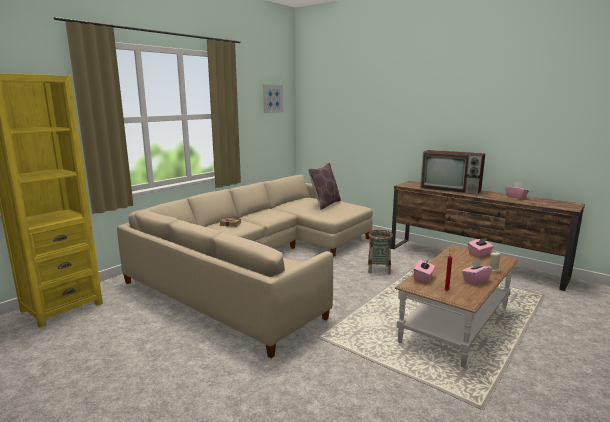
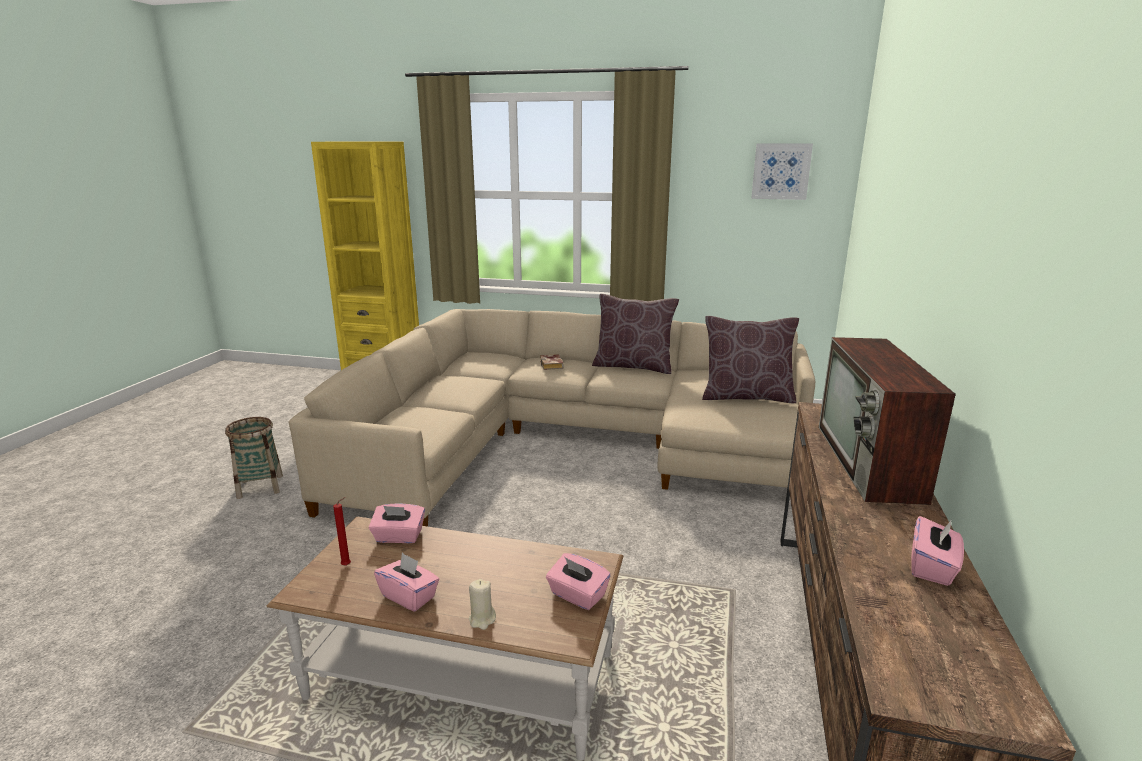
camera: 65 degrees right, 5 degrees up
basket [368,230,393,274] -> basket moved to [225,417,283,499]
none -> brown pillow [592,294,679,374]

